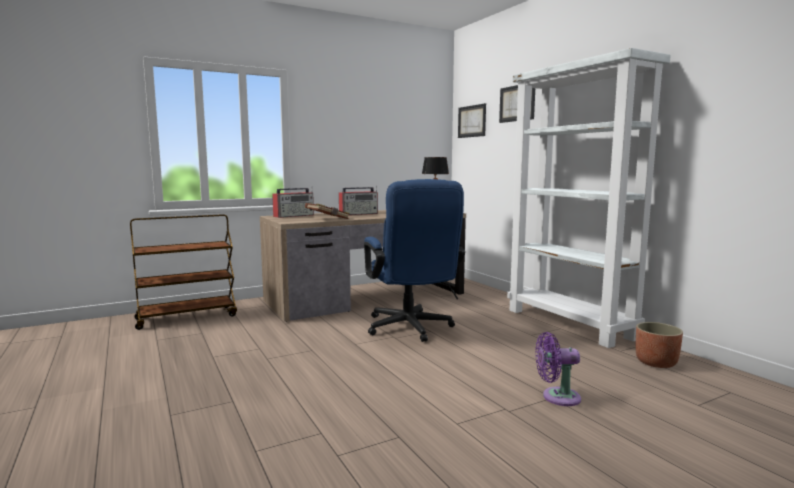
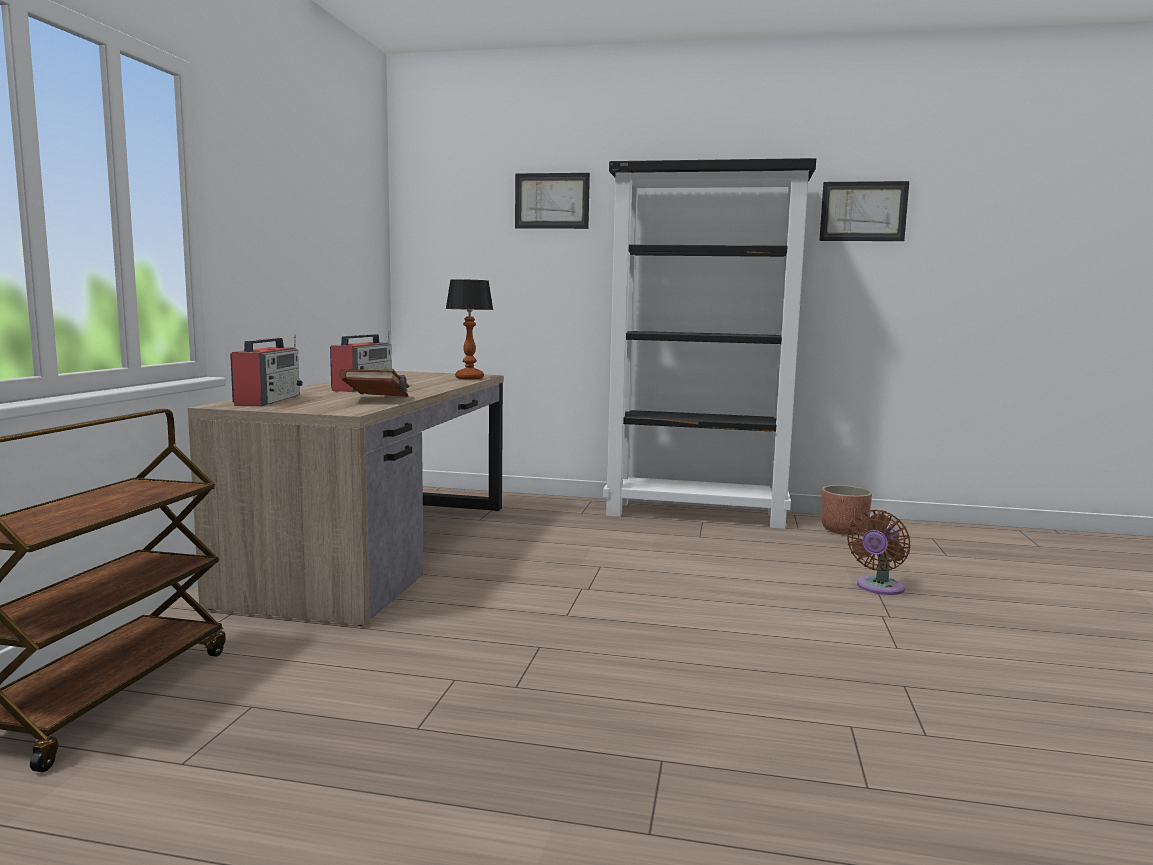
camera: 50 degrees left, 0 degrees up
blue office chair [364,179,465,342] -> none
picture [458,103,486,138] -> picture moved to [819,181,909,241]
white bookcase [507,48,671,348] -> black bookcase [603,158,816,529]
purple fan [535,332,581,406] -> brown fan [847,510,910,595]

